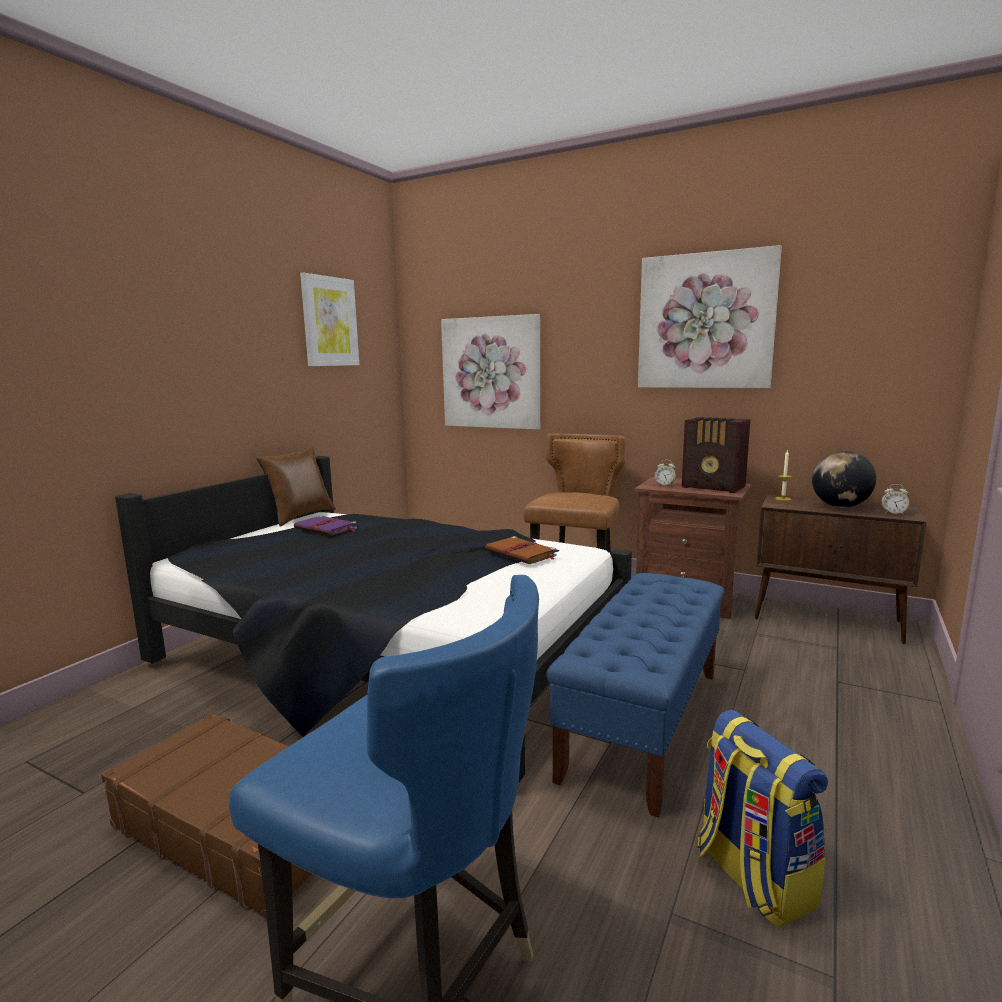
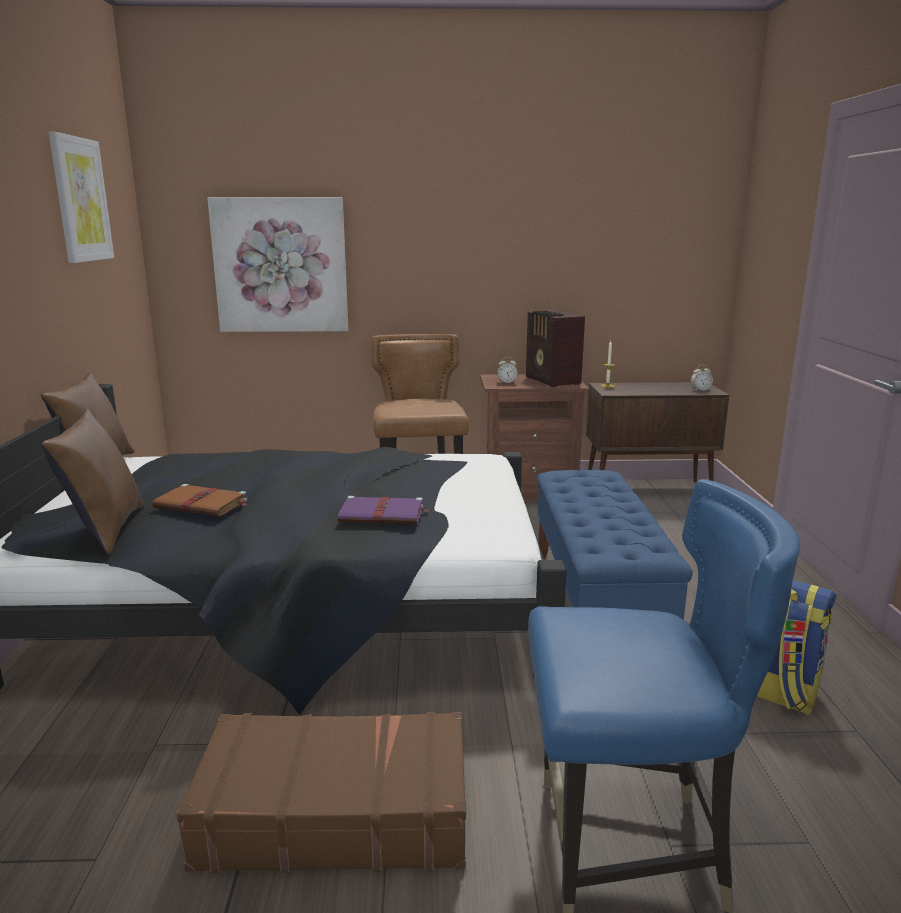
camera: 30 degrees left, 5 degrees up
purple book [294,515,357,536] -> purple book moved to [338,496,428,524]
brown book [485,536,557,564] -> brown book moved to [152,484,247,517]
picture [638,245,782,388] -> none
radio [682,417,750,493] -> radio turned 60 degrees clockwise [526,310,585,387]
globe [812,451,876,508] -> none
none -> brown pillow [41,409,144,555]

